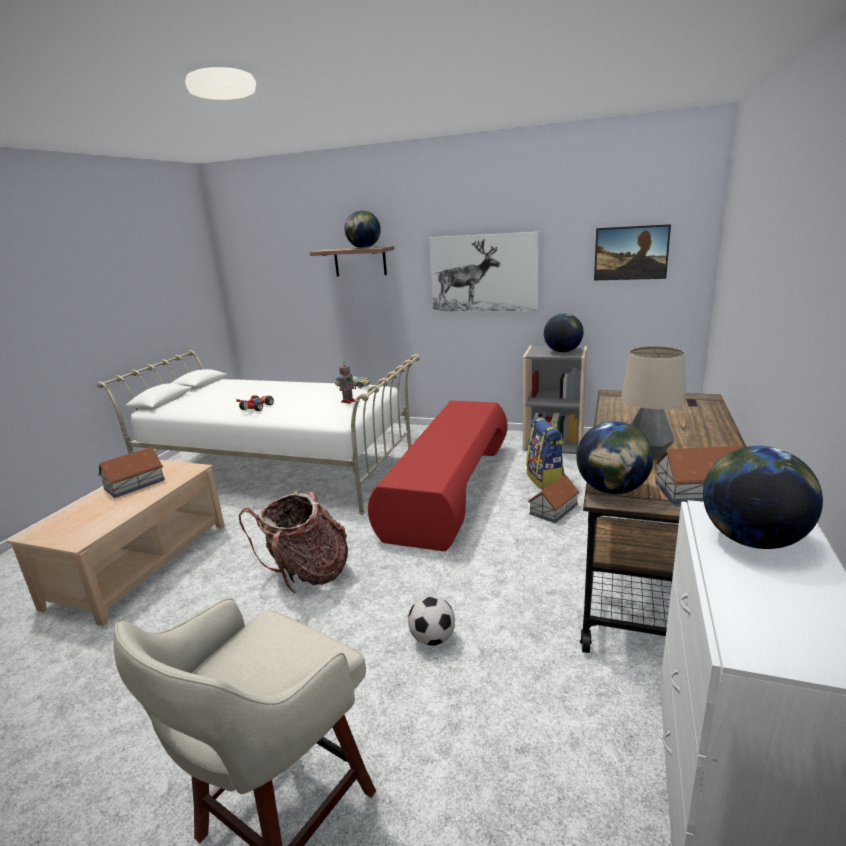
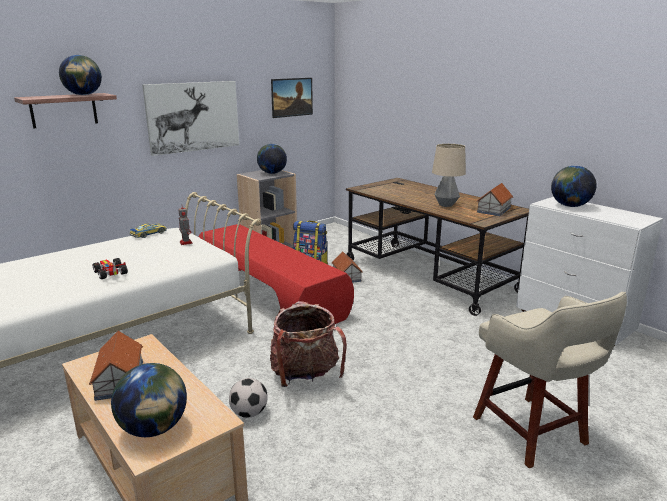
camera: 60 degrees left, 0 degrees up
football [408,596,455,646] -> football moved to [229,378,267,418]
globe [576,421,654,494] -> globe moved to [111,363,187,437]

